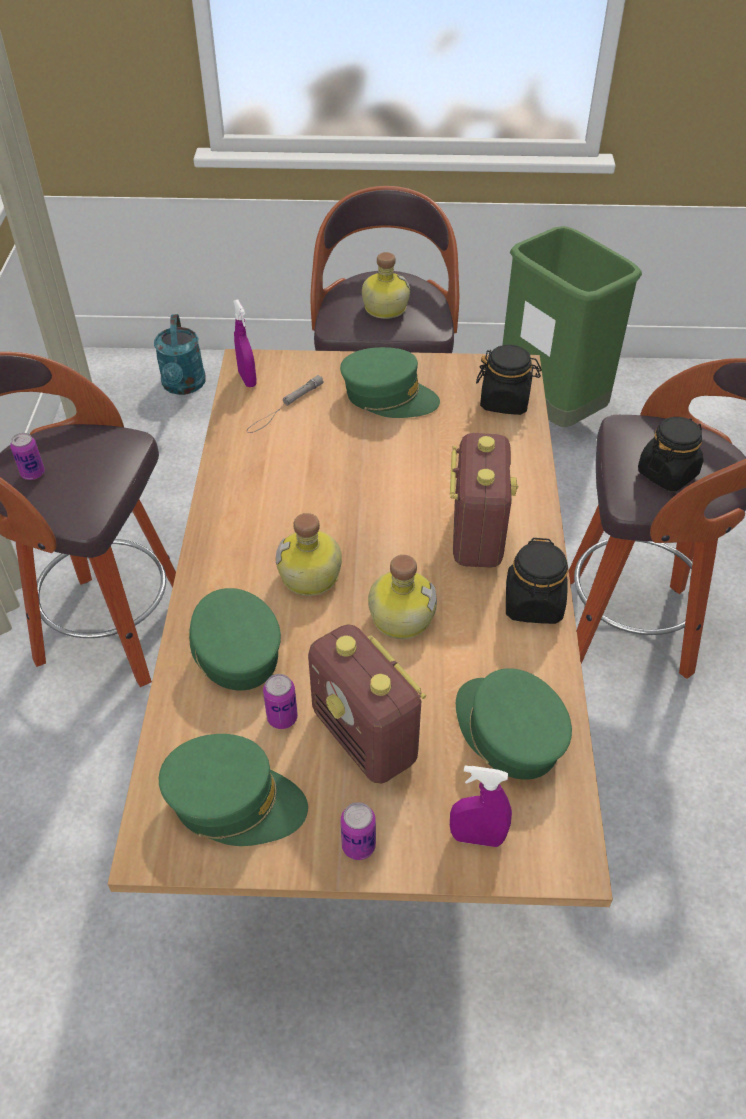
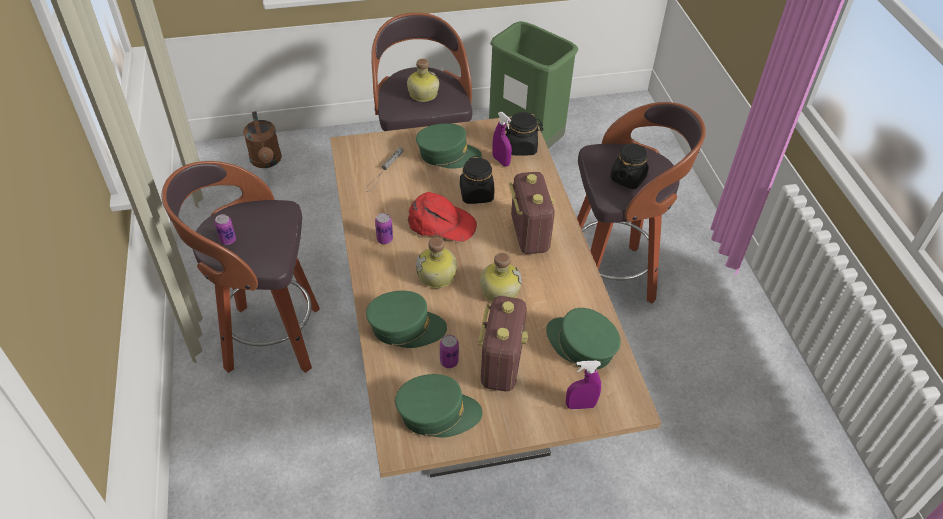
camera: 15 degrees left, 0 degrees up
turquoise watering can [154,314,206,395] -> brown watering can [243,111,282,168]
green cap [189,588,281,690] -> green cap turned 135 degrees clockwise [366,291,447,348]
purple spray bottle [233,300,257,387] -> purple spray bottle moved to [492,112,512,166]
radio [308,625,426,784] -> radio turned 120 degrees counterclockwise [478,296,529,392]
can [341,802,376,860] -> can moved to [375,213,393,244]
black jar [506,538,568,624] -> black jar moved to [460,156,494,204]
none -> red cap [408,192,477,242]

